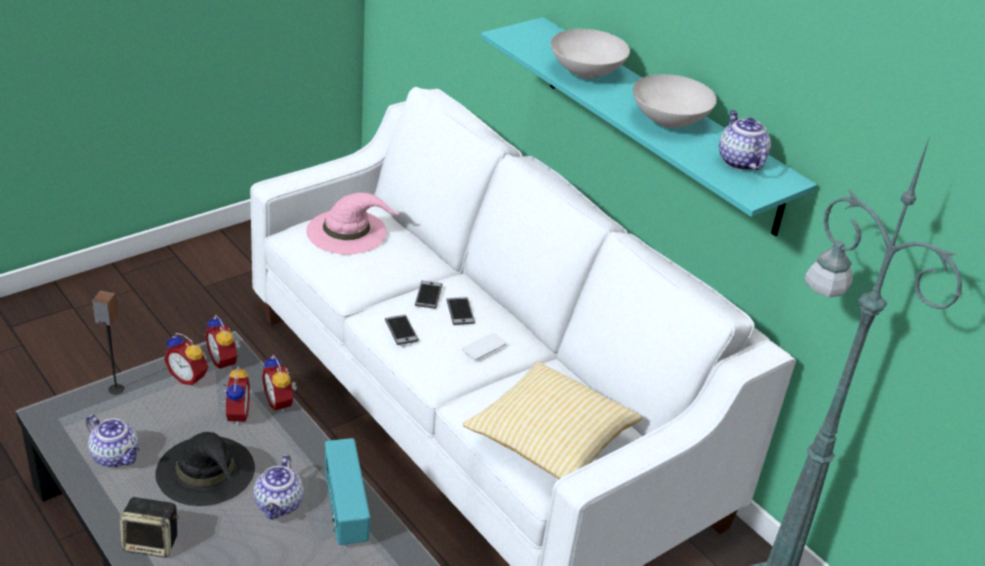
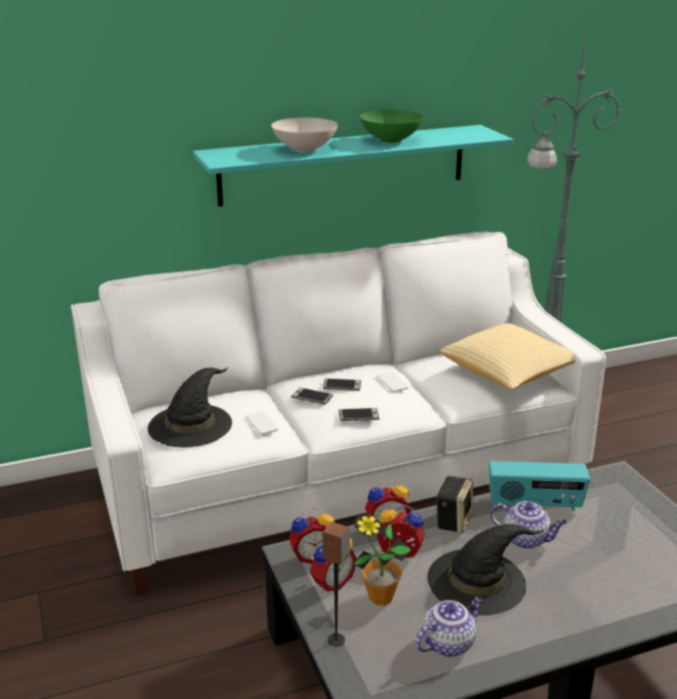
camera: 70 degrees left, 10 degrees down
speaker [120,497,179,557] -> speaker moved to [436,476,474,533]
pink hat [306,193,400,255] -> black hat [148,368,232,447]
white bowl [633,74,717,128] -> green bowl [360,110,424,143]
teapot [719,110,771,170] -> none
none -> phone [246,411,278,435]
none -> potted plant [354,515,412,606]

